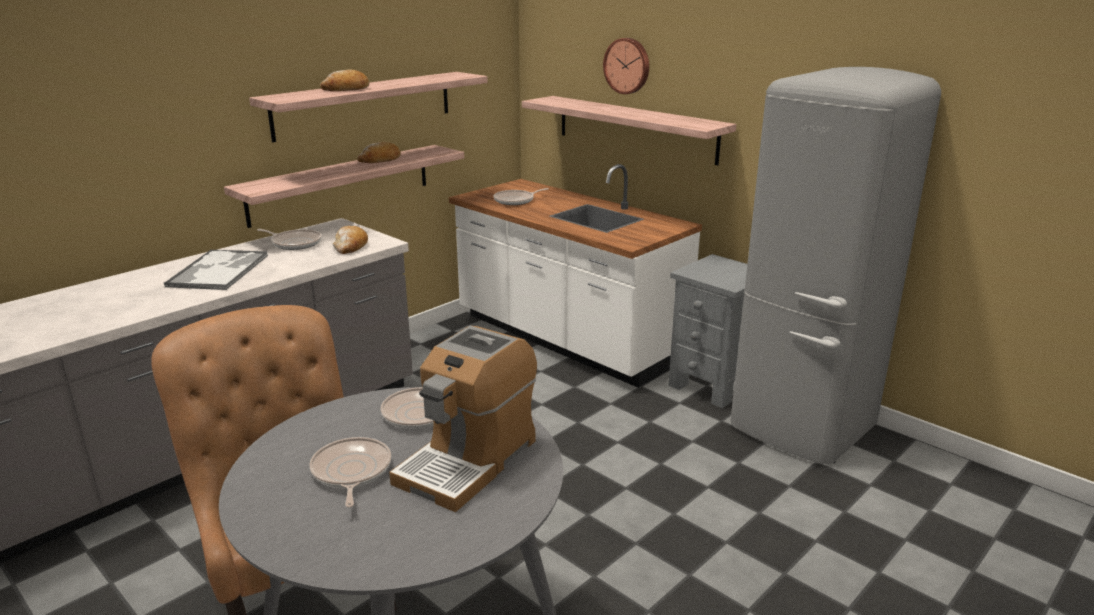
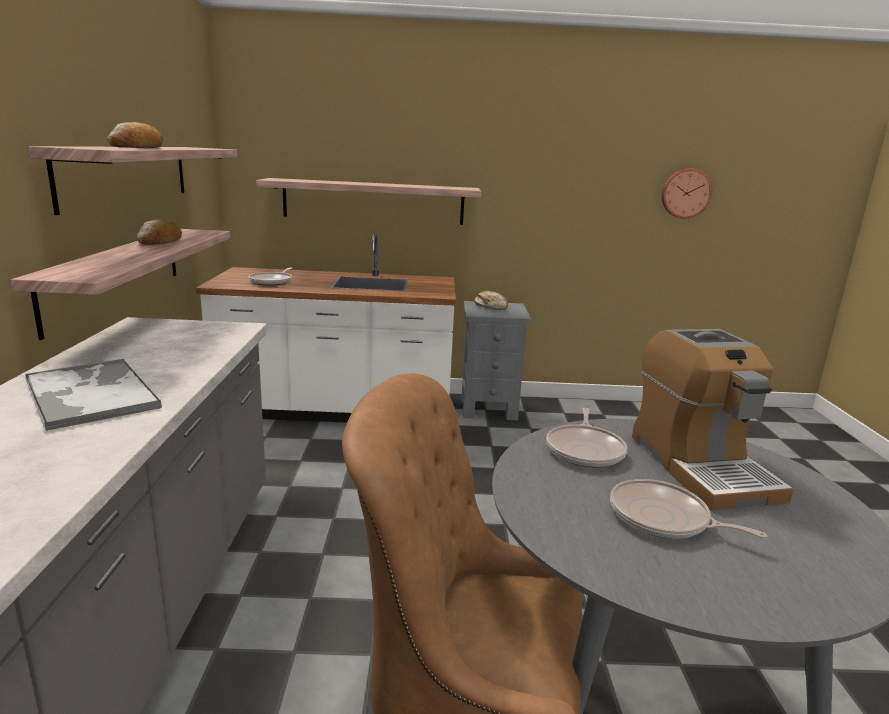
camera: 45 degrees left, 5 degrees down
frying pan [257,229,322,250] -> none
bread [333,226,368,254] -> bread moved to [475,291,508,310]
wall clock [603,38,649,94] -> wall clock moved to [661,168,712,218]
grey fridge [730,67,941,464] -> none

